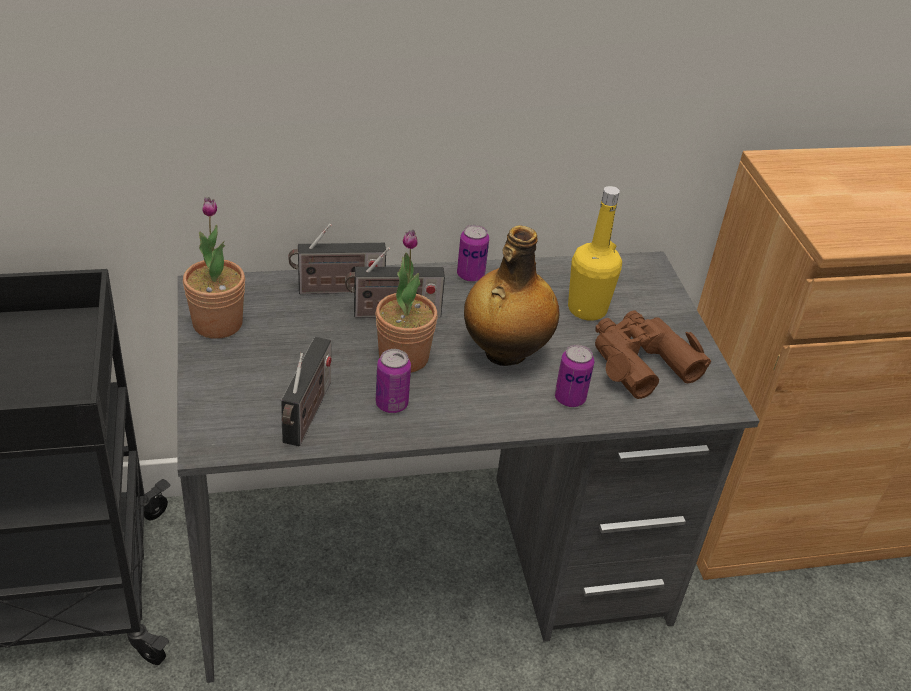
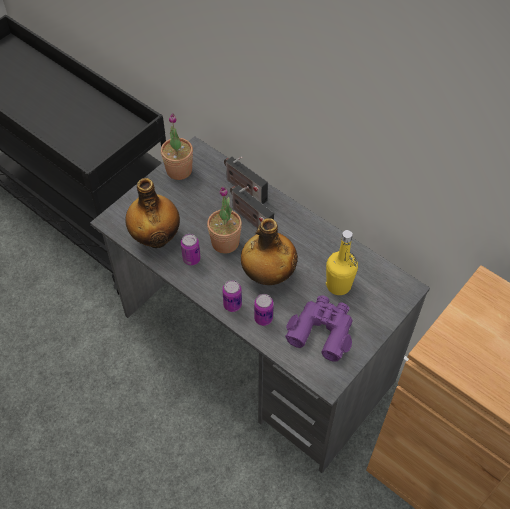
camera: 55 degrees right, 15 degrees up
radio [281,337,332,446] -> bottle [125,178,180,248]
can [457,224,489,282] -> can moved to [222,280,242,312]
brown binoculars [595,311,711,399] -> purple binoculars [285,295,353,362]

